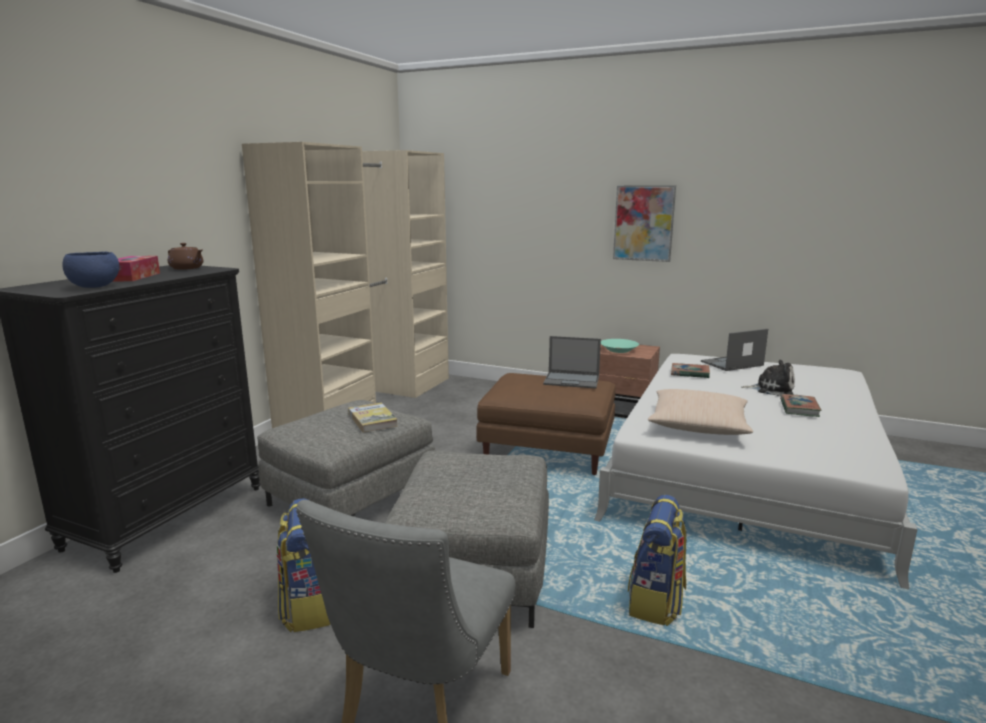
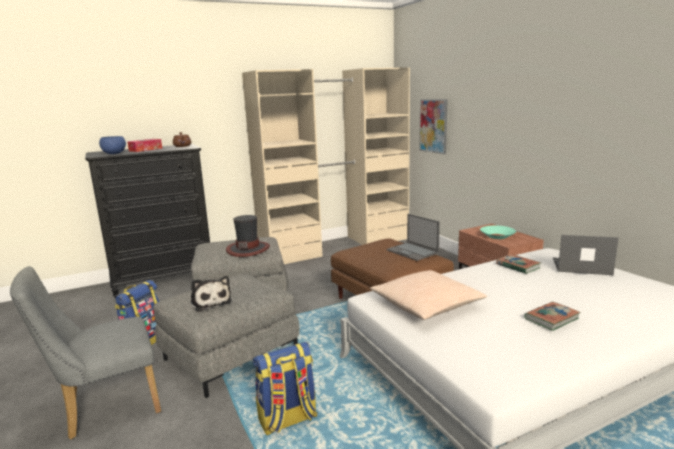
camera: 40 degrees right, 0 degrees up
book [348,403,398,432] -> hat [226,215,270,257]
picture [613,185,676,262] -> picture moved to [419,99,448,154]
plush toy [742,360,795,396] -> plush toy moved to [191,276,232,312]

